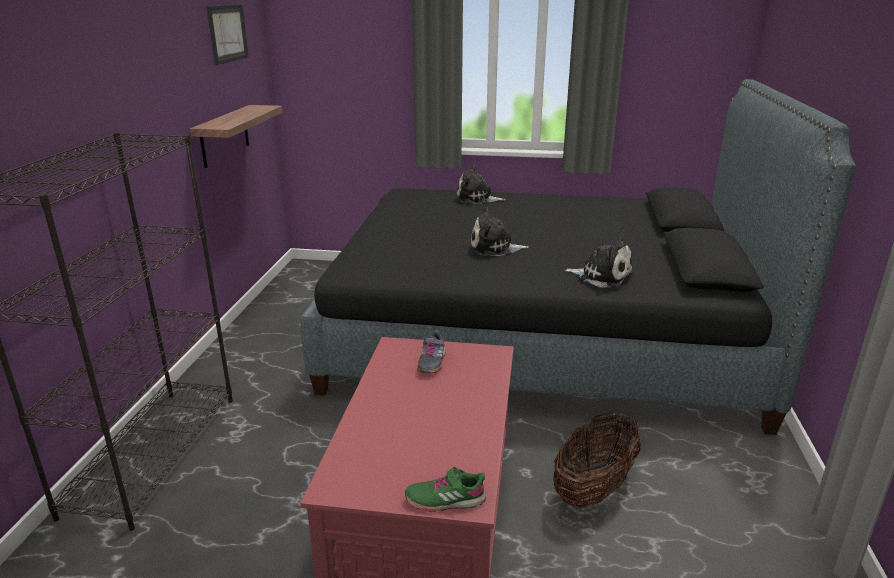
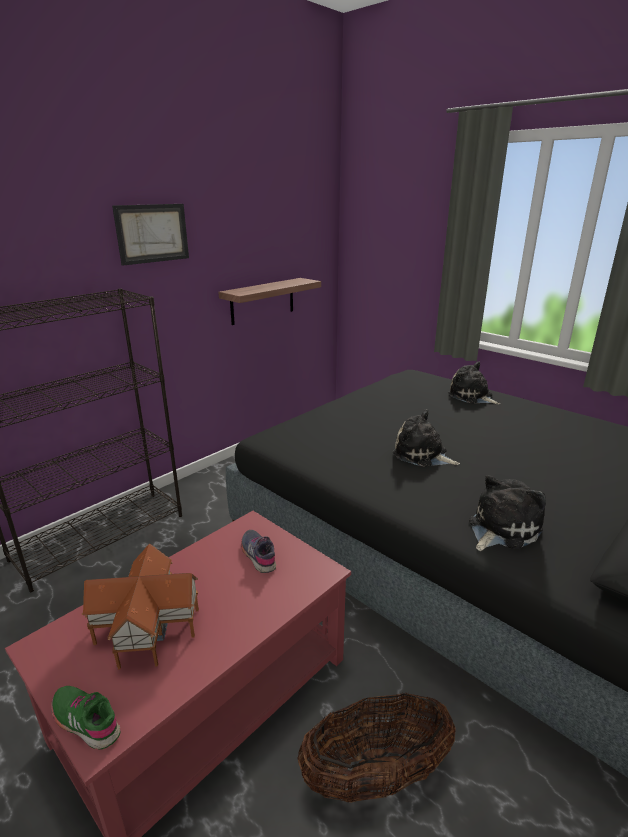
camera: 35 degrees right, 0 degrees up
picture [207,4,249,65] -> picture moved to [112,204,189,266]
grey shoe [417,330,446,373] -> grey shoe turned 105 degrees clockwise [241,530,276,573]
plush toy [565,237,633,288] -> plush toy turned 105 degrees counterclockwise [469,475,546,551]
none -> toy house [82,544,199,669]

